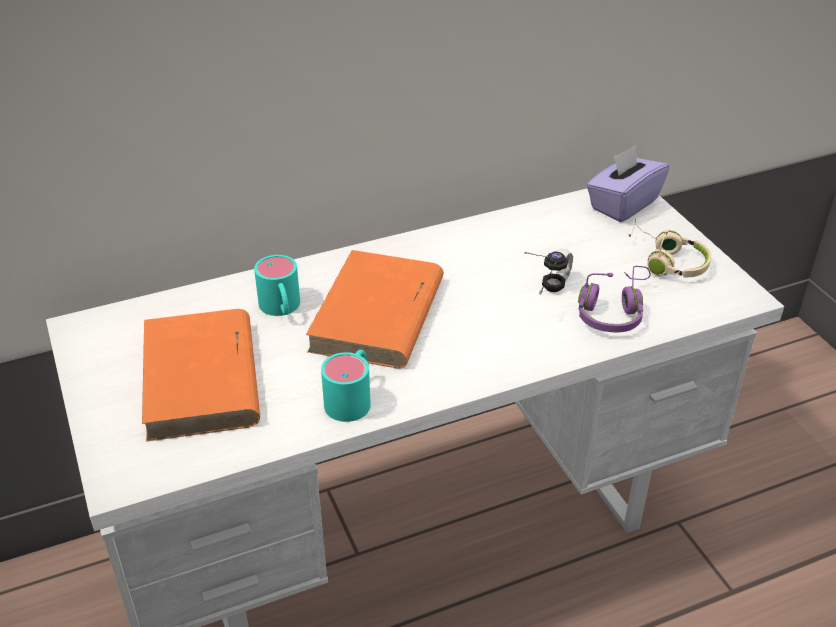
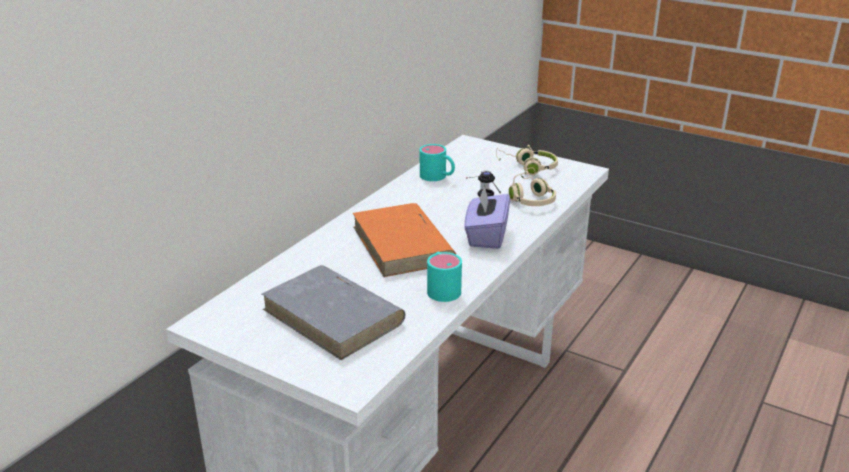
camera: 35 degrees left, 10 degrees down
orange book [142,309,260,442] -> grey book [262,265,406,360]
turquoise mug [254,255,300,316] -> turquoise mug moved to [420,144,455,181]
purple headphones [578,266,651,332] -> beige headphones [509,167,556,206]
purple tissue box [586,145,669,222] -> purple tissue box moved to [464,186,510,249]

